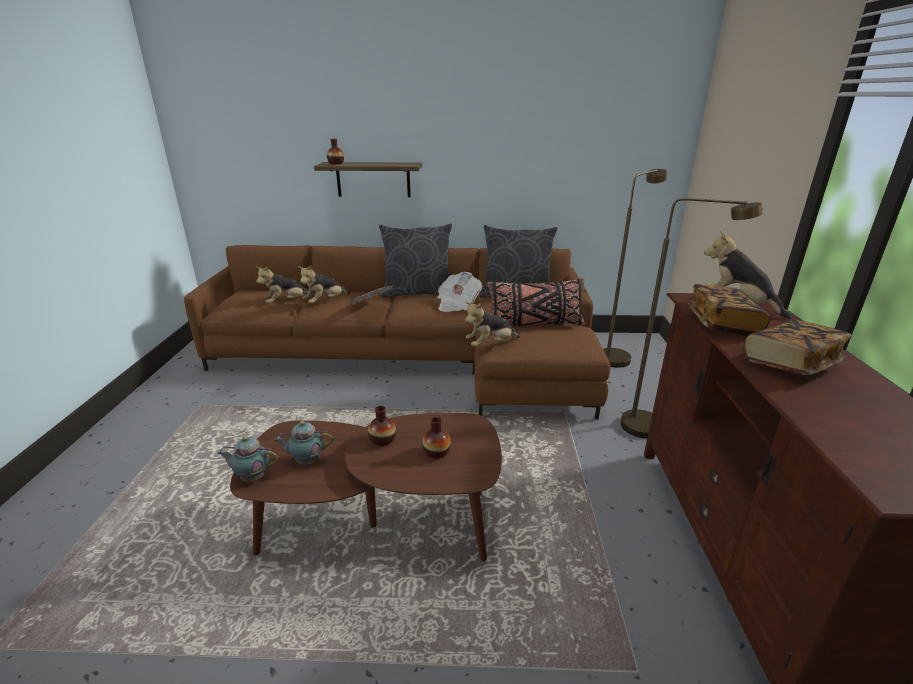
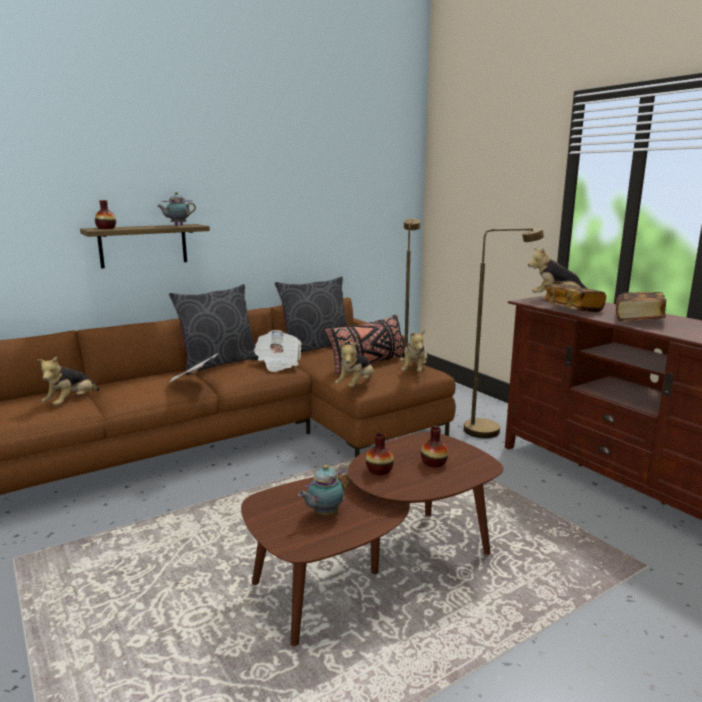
camera: 35 degrees left, 10 degrees down
teapot [217,436,278,482] -> teapot moved to [157,192,196,226]
plush toy [298,266,350,304] -> plush toy moved to [400,330,427,372]

